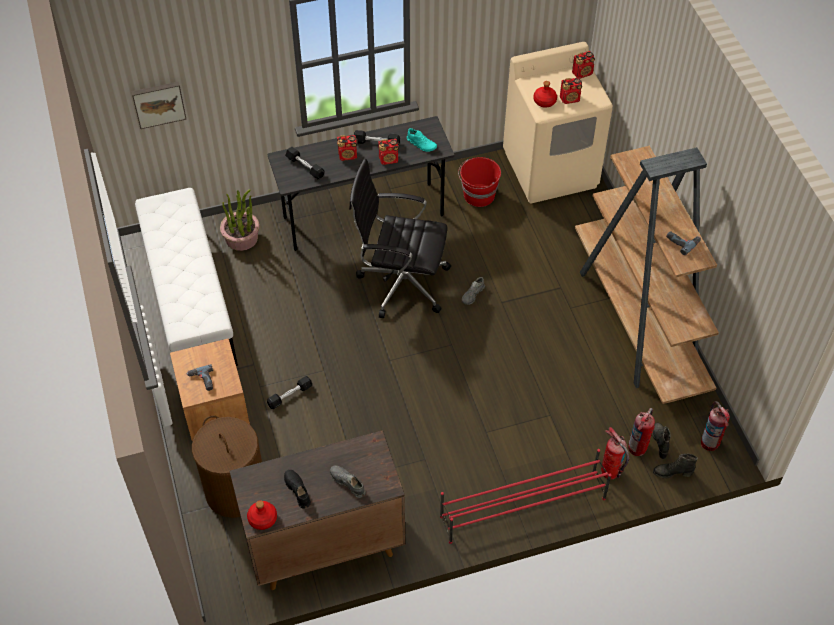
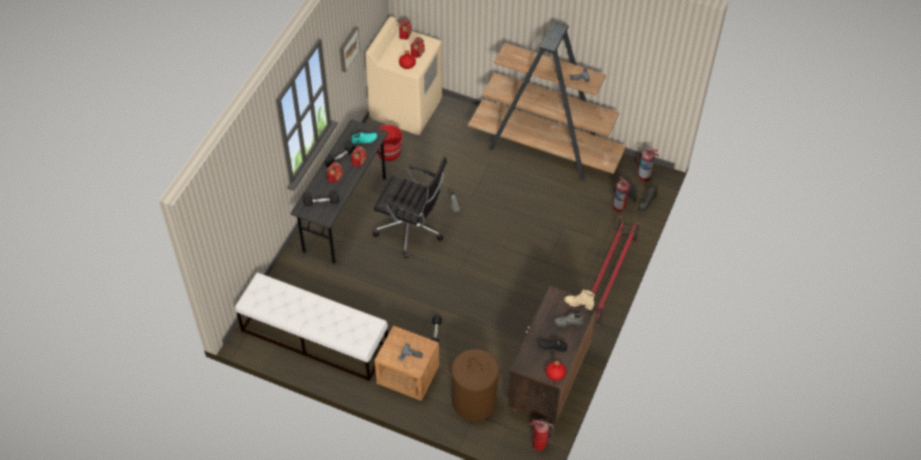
camera: 50 degrees left, 0 degrees up
picture [131,82,186,129] -> picture moved to [340,26,360,72]
potted plant [220,189,259,251] -> none
black office chair [349,159,451,318] -> black office chair turned 120 degrees counterclockwise [372,157,447,258]
fire extinguisher [601,427,629,479] -> fire extinguisher moved to [529,419,554,451]
none -> beige boot [564,290,595,310]

